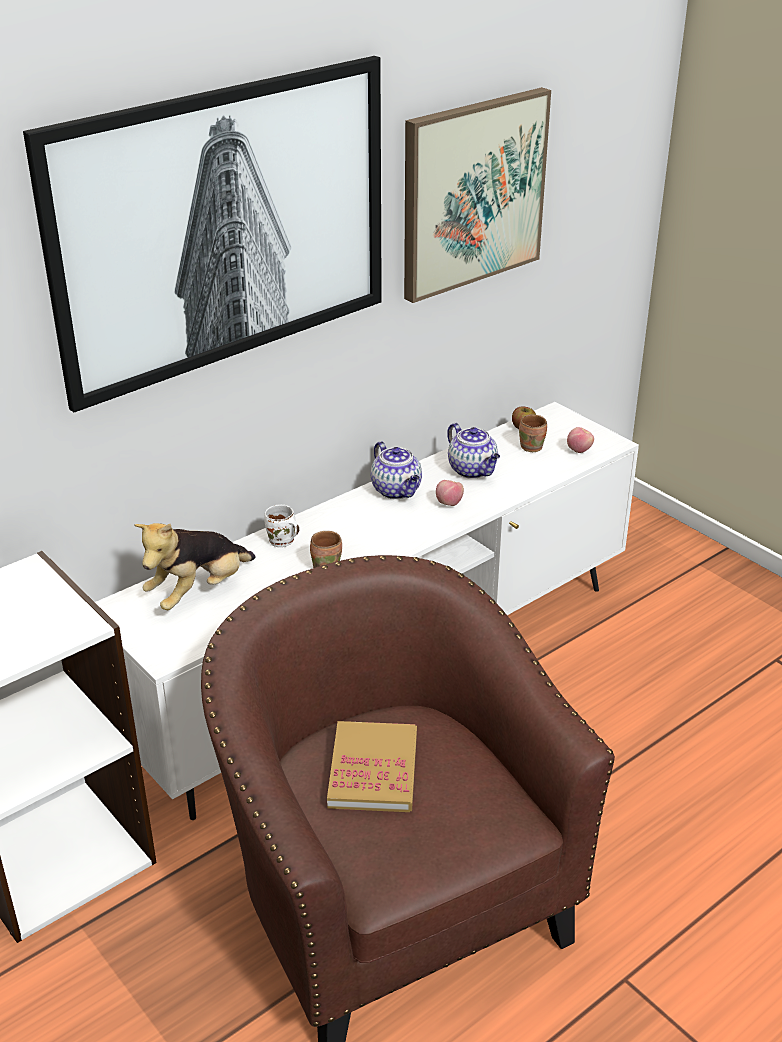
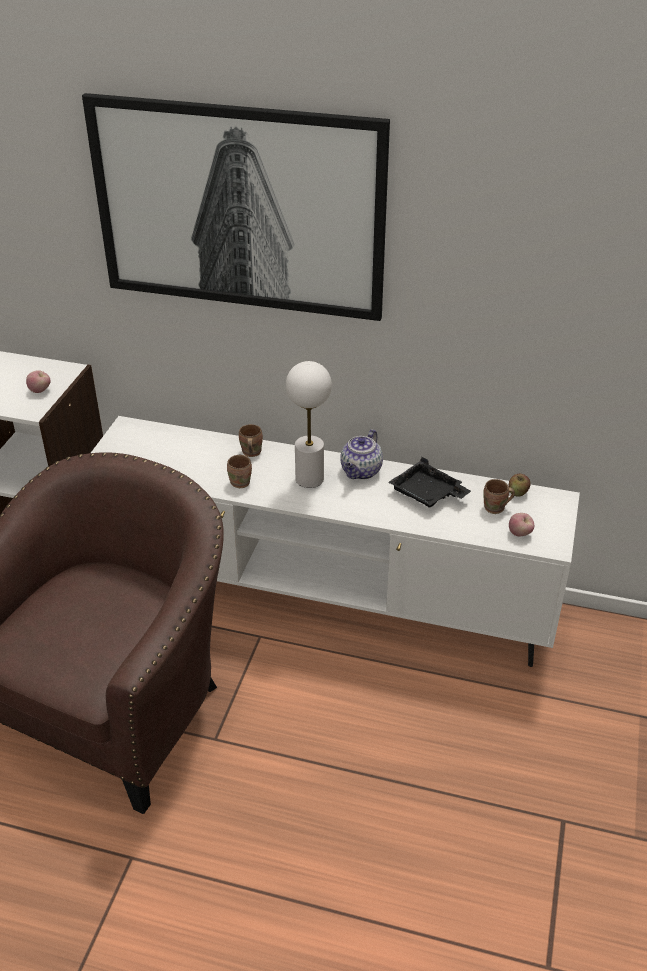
camera: 55 degrees right, 5 degrees up
plush toy [134,523,256,610] -> none
white mug [264,504,300,547] -> brown mug [239,424,263,457]
book [327,721,417,812] -> none
picture [404,87,551,303] -> none
apple [436,480,464,506] -> apple moved to [26,370,51,393]
teapot [447,423,500,479] -> black tray [388,457,471,508]
none -> white table lamp [286,361,332,488]

